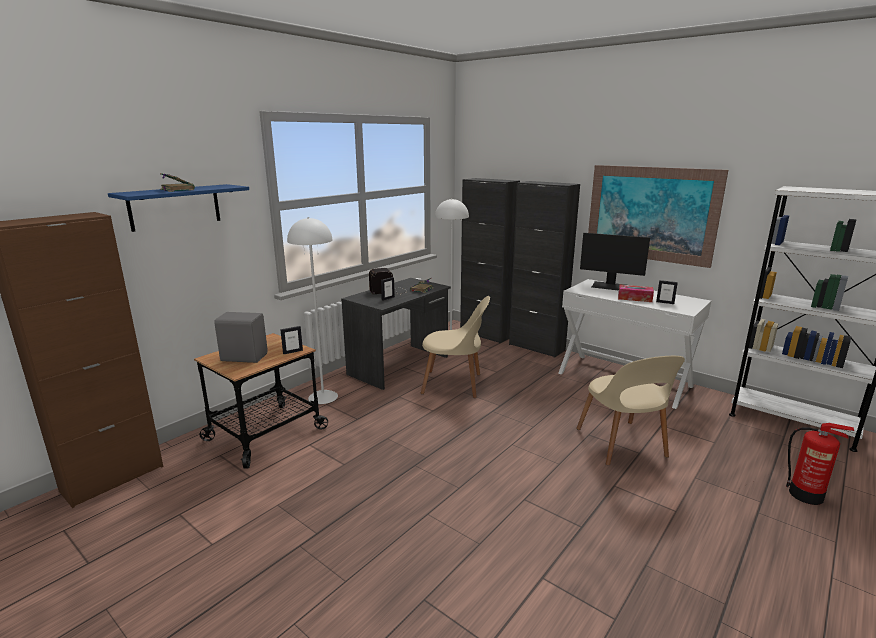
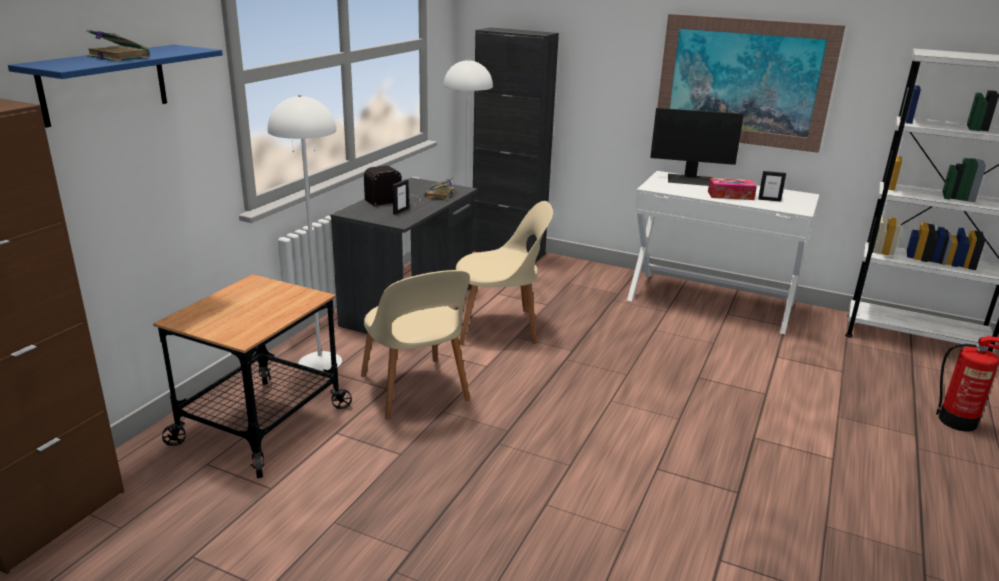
camera: 15 degrees left, 5 degrees up
grey speaker [214,312,268,363] -> none
picture frame [280,326,303,354] -> none
black cabinet [509,181,580,358] -> none
beige chair [576,356,685,466] -> beige chair moved to [361,270,470,420]

